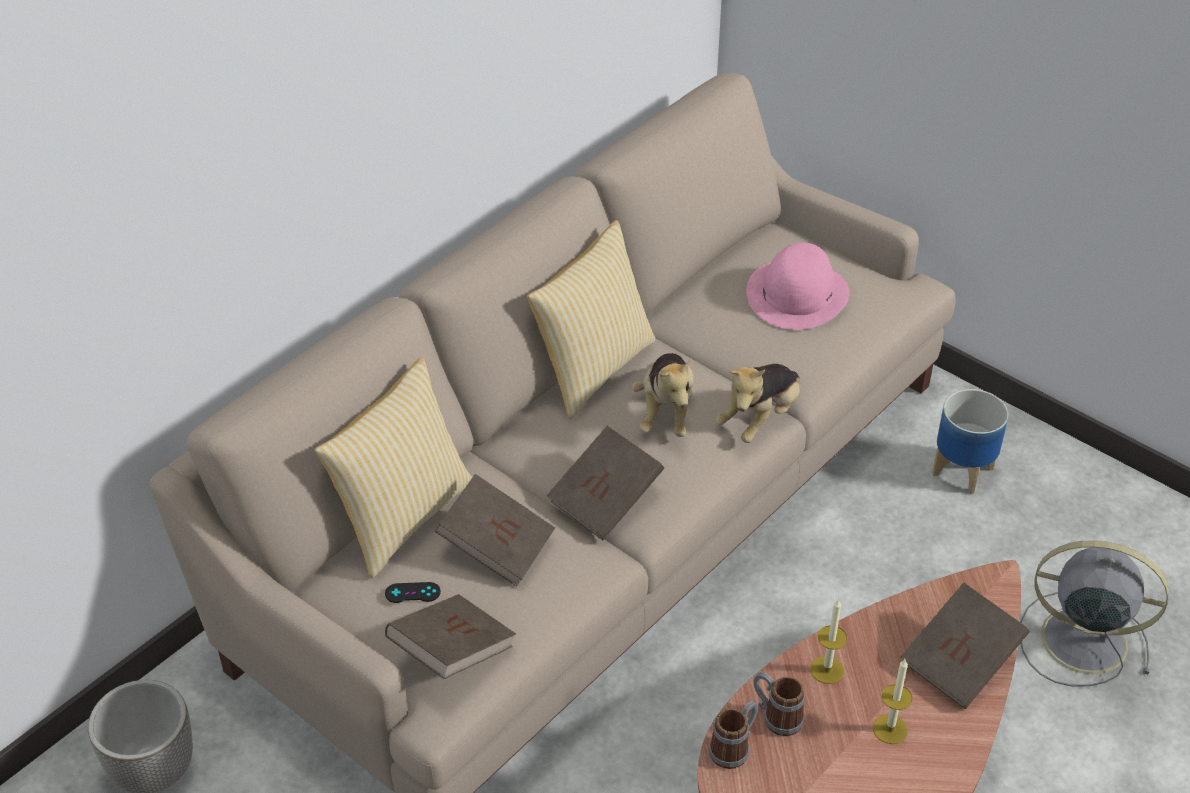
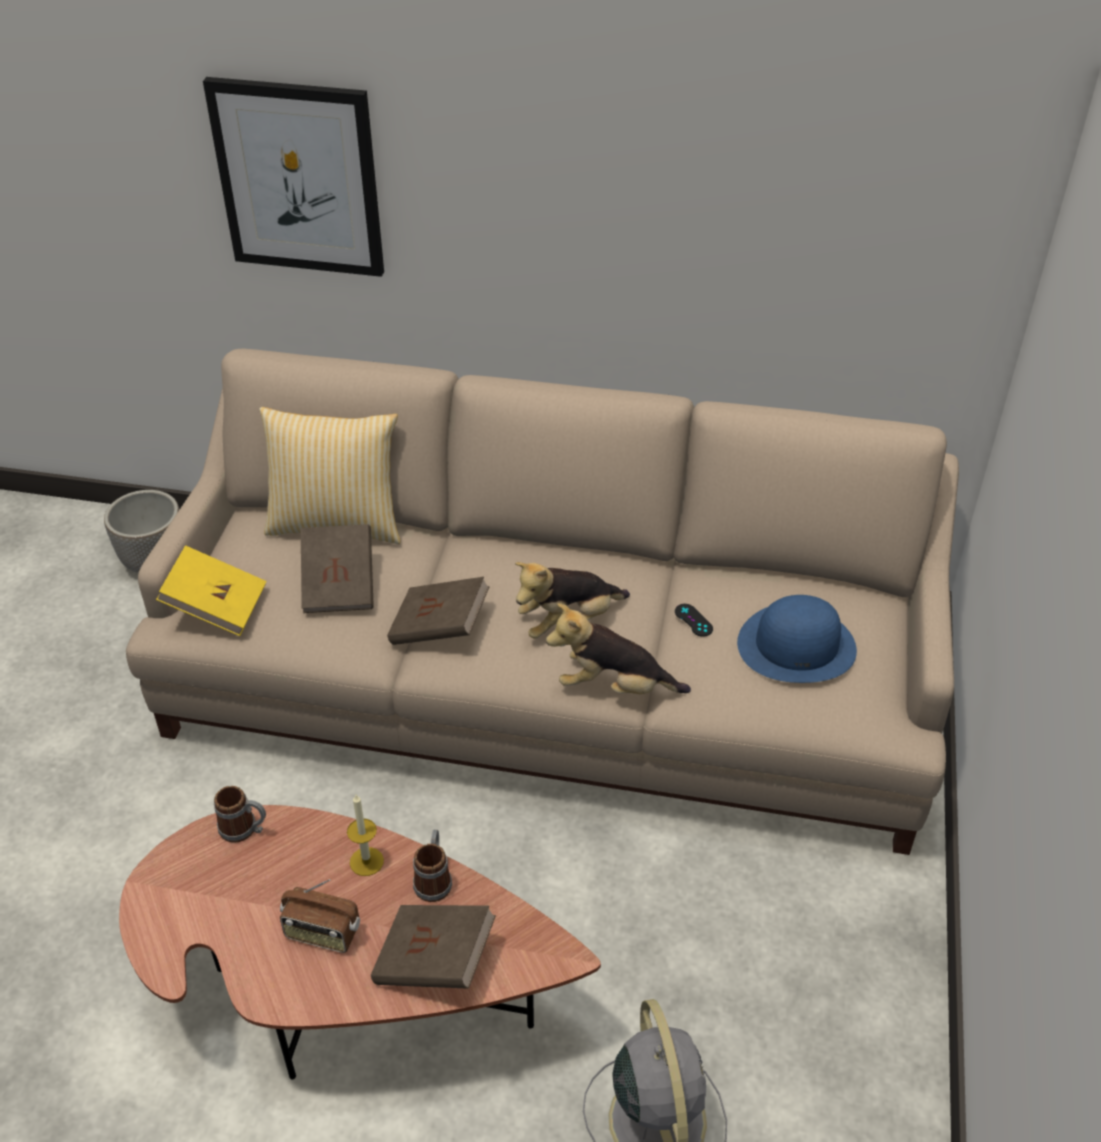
camera: 60 degrees right, 0 degrees up
black game controller [385,582,441,603] -> black game controller moved to [675,604,713,637]
brown book [385,594,516,679] -> yellow book [156,545,266,636]
pillow [527,220,656,419] -> none
pink hat [746,242,849,330] -> blue hat [737,595,857,683]
mug [753,672,805,736] -> mug moved to [413,829,452,902]
candle [873,659,912,744] -> radio [280,879,360,953]
planter [932,389,1008,494] -> none
none -> picture [203,77,384,277]

